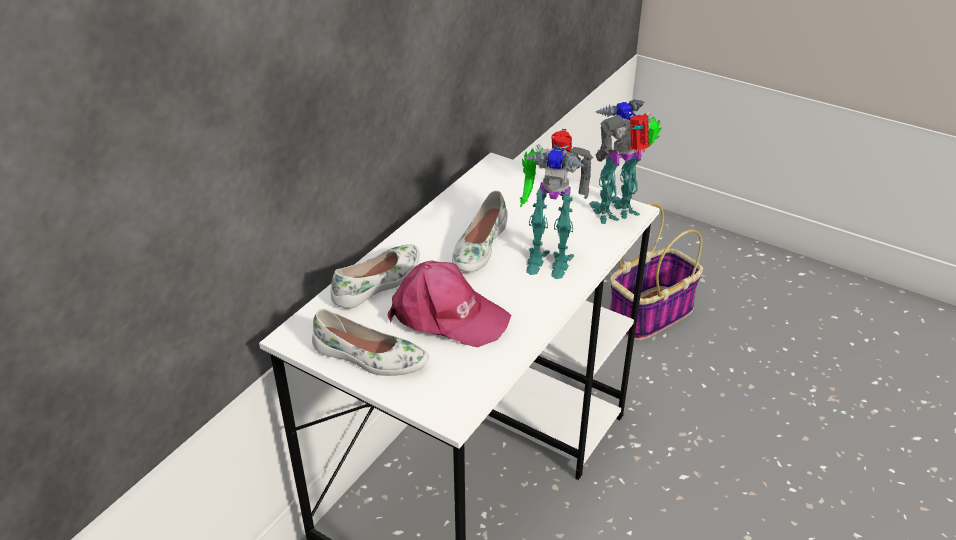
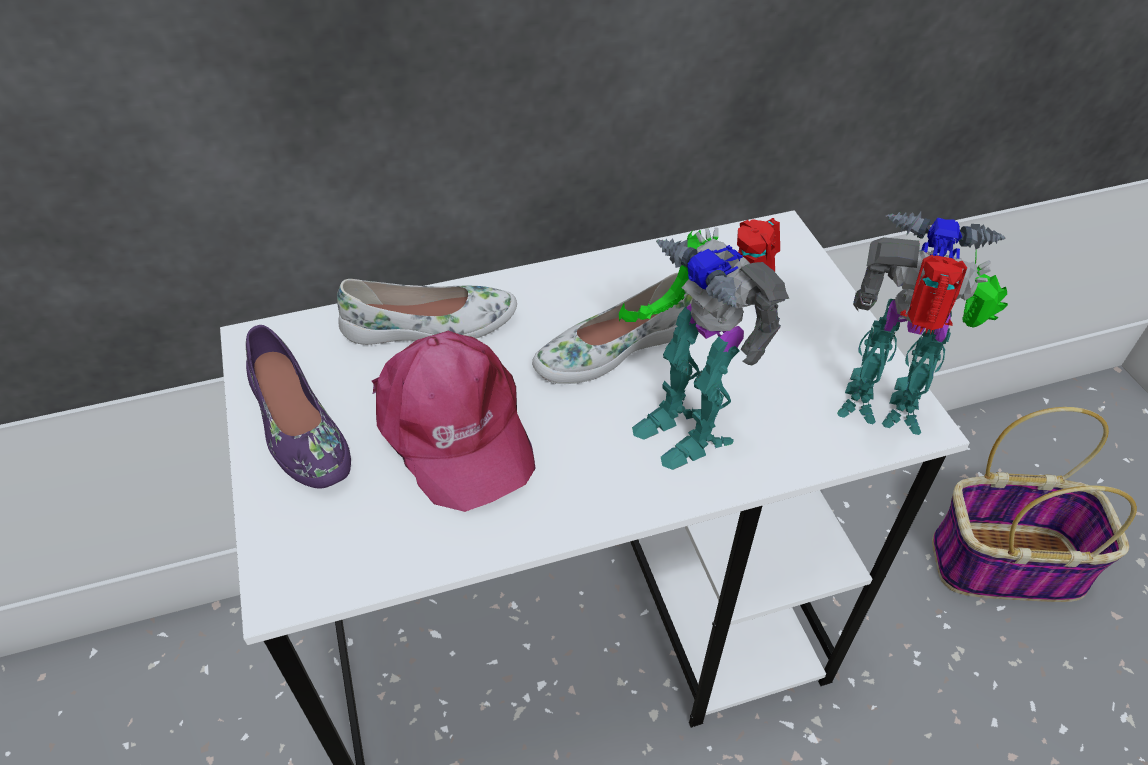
camera: 40 degrees right, 10 degrees up
white shoe [312,309,429,376] -> purple shoe [246,325,351,488]

